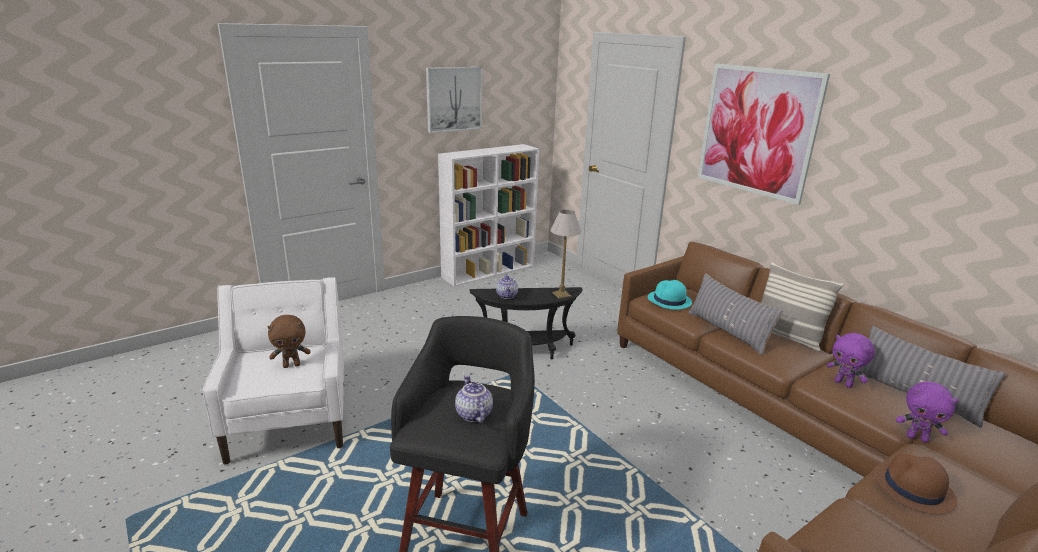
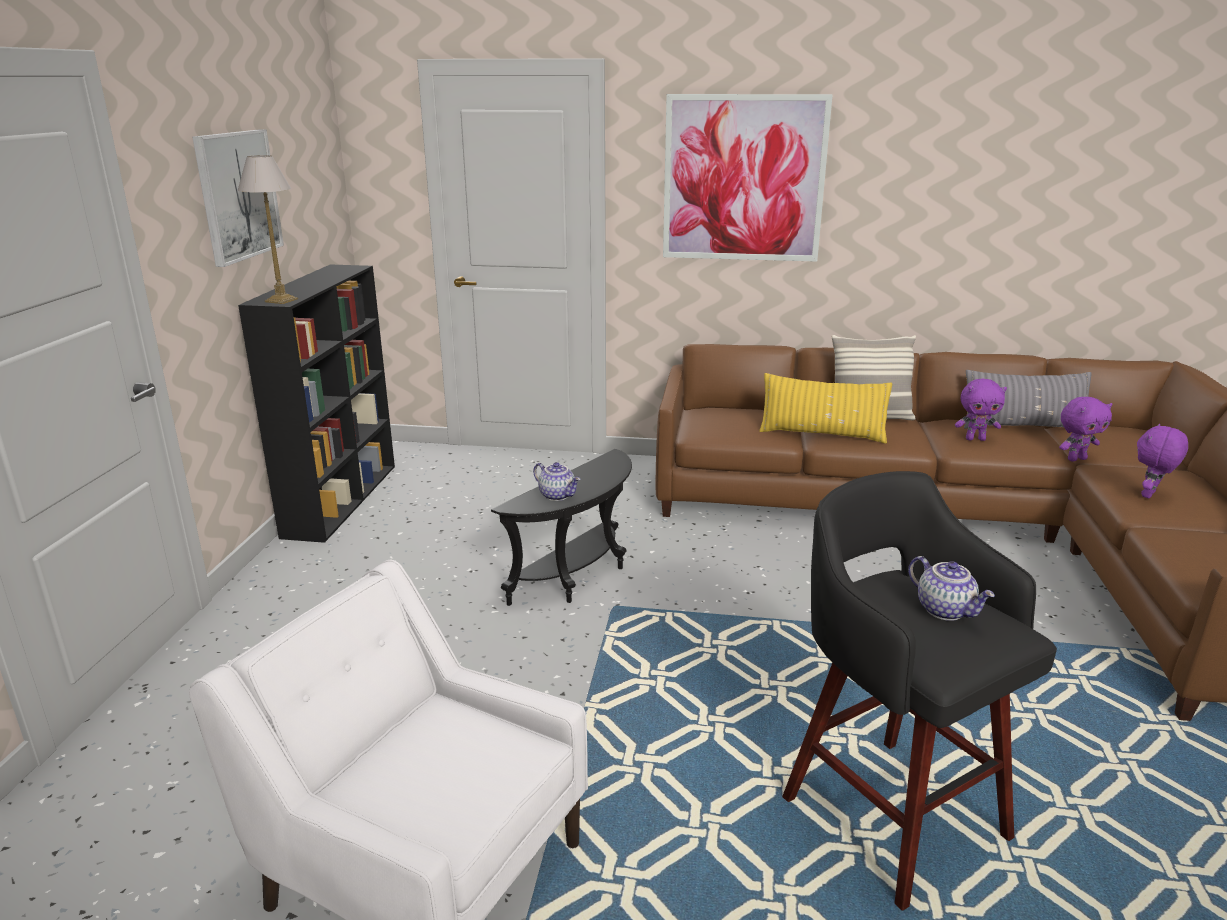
camera: 45 degrees left, 0 degrees up
brown plush toy [268,315,310,368] -> none
white bookcase [438,144,539,286] -> black bookcase [238,265,395,543]
teapot [455,375,493,423] -> teapot turned 150 degrees counterclockwise [908,556,995,621]
table lamp [550,210,582,299] -> table lamp moved to [238,155,298,304]
turquoise hat [648,280,692,310] -> none
grey pillow [688,273,783,356] -> yellow pillow [759,373,892,444]
brown hat [873,454,957,514] -> purple plush toy [1137,424,1188,498]

